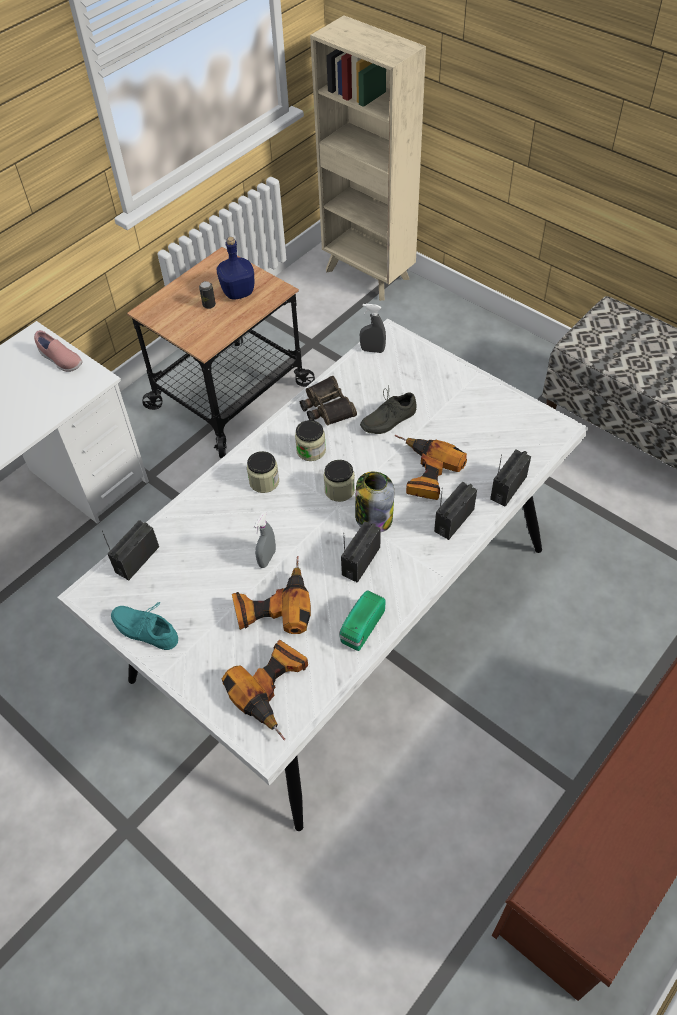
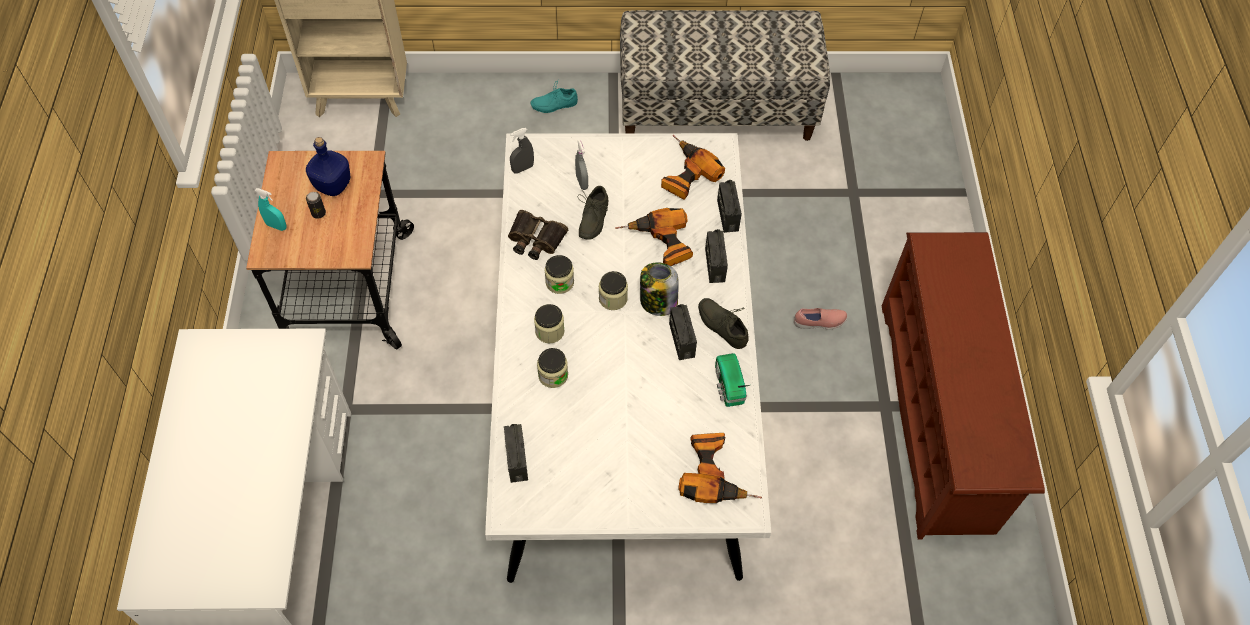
camera: 45 degrees left, 5 degrees up
pink shoe [34,330,83,372] -> pink shoe moved to [794,308,848,330]
turquoise shoe [111,602,178,650] -> turquoise shoe moved to [530,81,578,113]
power drill [232,556,311,634] -> power drill moved to [661,135,725,199]
grey spray bottle [254,511,276,568] -> grey spray bottle moved to [575,140,588,190]
none -> turquoise spray bottle [255,188,287,231]
none -> jar [537,348,568,388]
none -> grey shoe [698,298,749,349]

